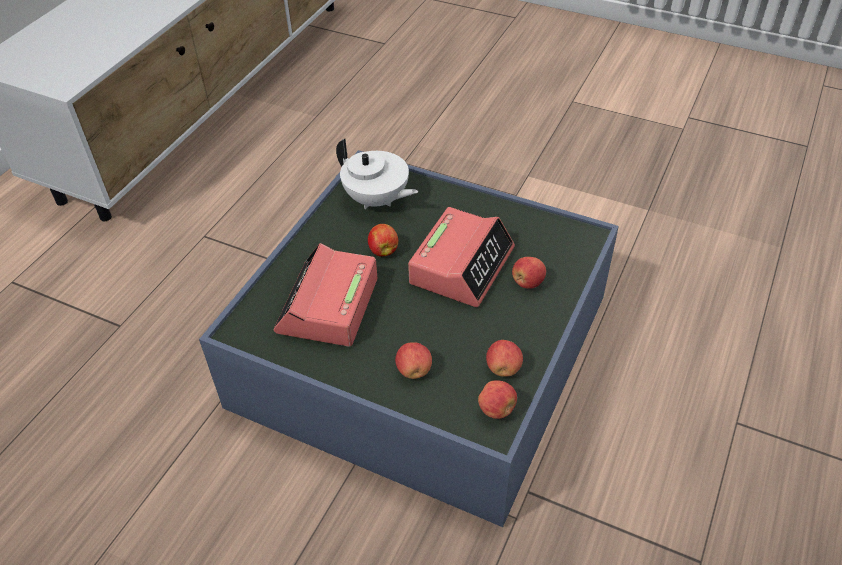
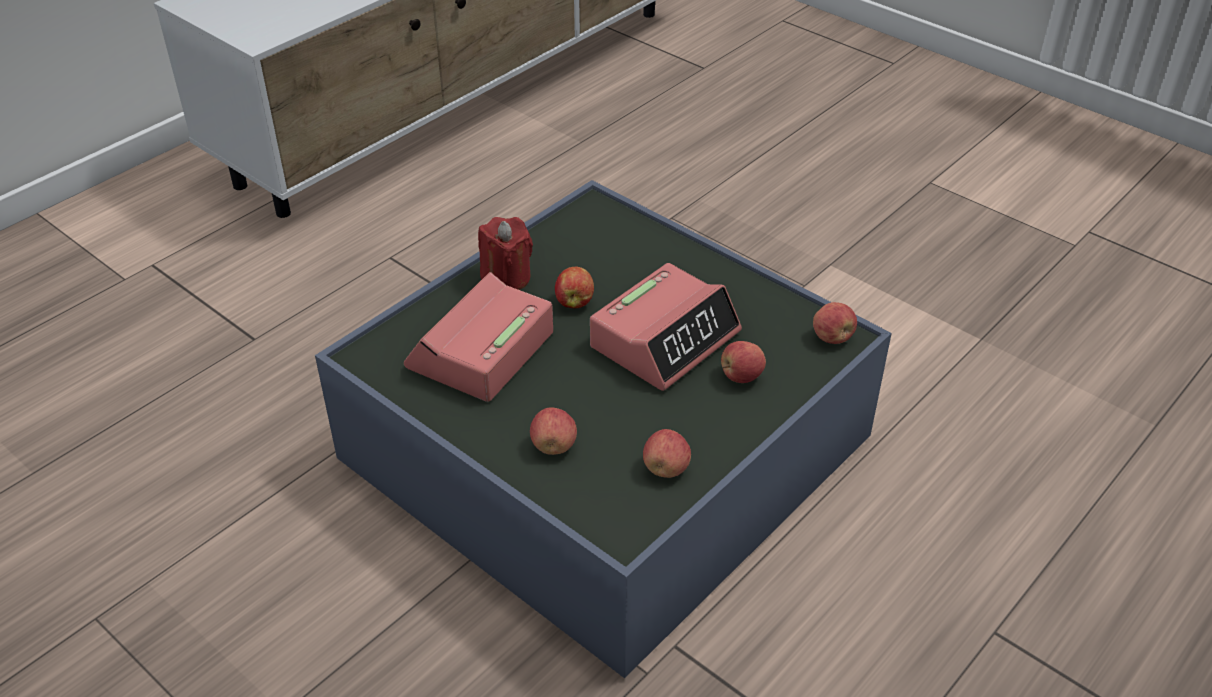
camera: 15 degrees right, 5 degrees down
white teapot [336,139,418,209] -> none
apple [478,380,517,419] -> apple moved to [813,302,857,344]
none -> red candle [478,217,533,290]

